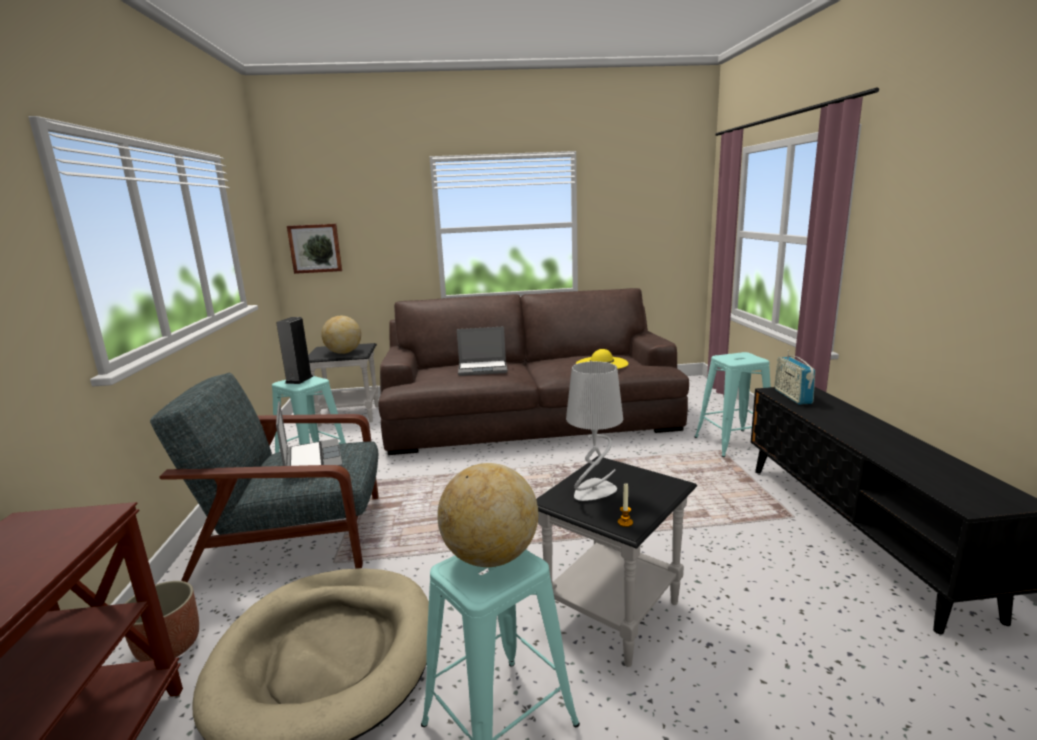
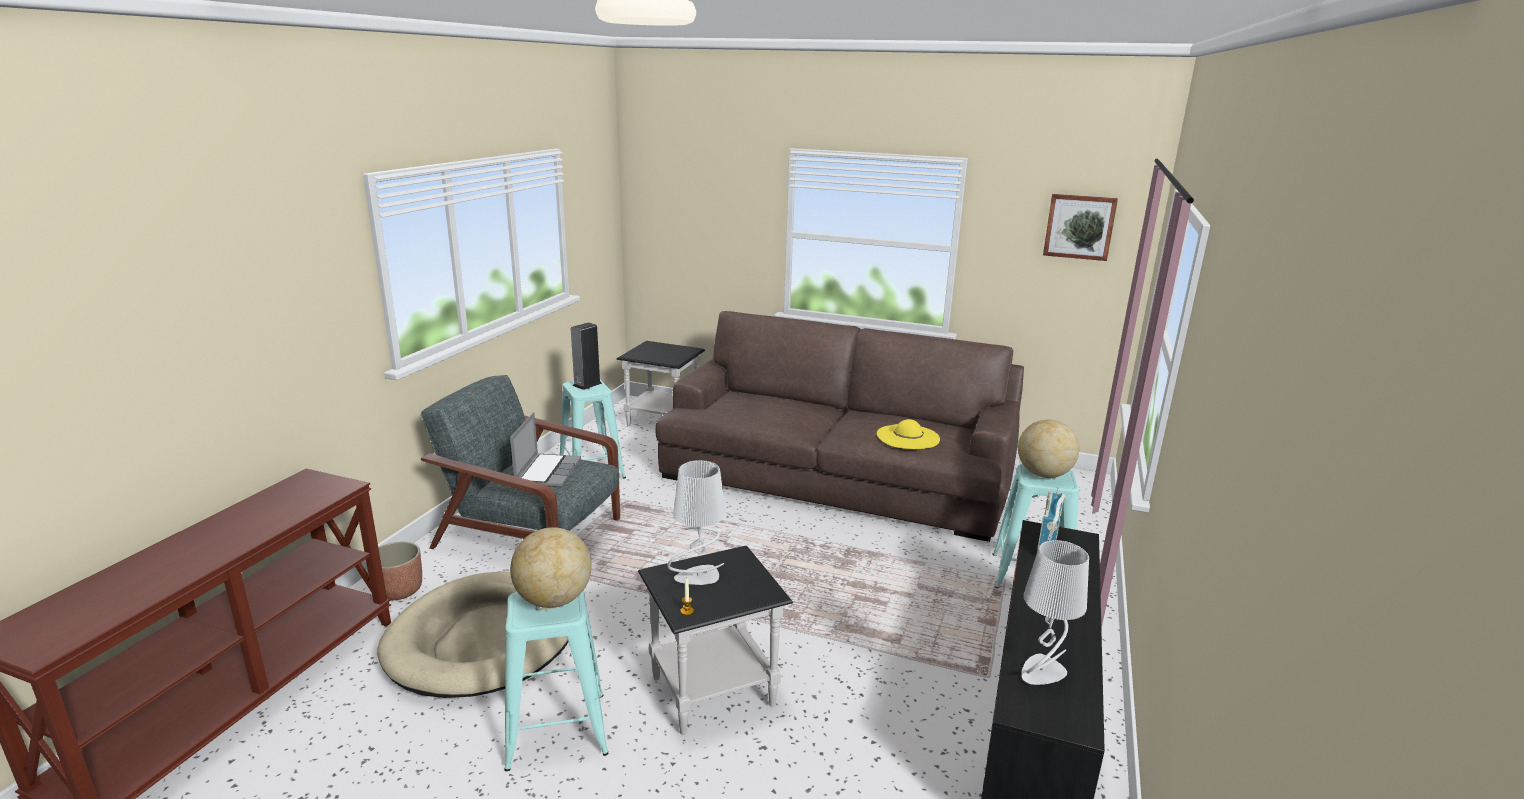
camera: 25 degrees right, 5 degrees up
picture [287,224,342,274] -> picture moved to [1043,194,1118,261]
globe [321,316,361,354] -> globe moved to [1018,420,1079,478]
laptop [457,326,508,376] -> none
none -> grey table lamp [1022,540,1089,685]

